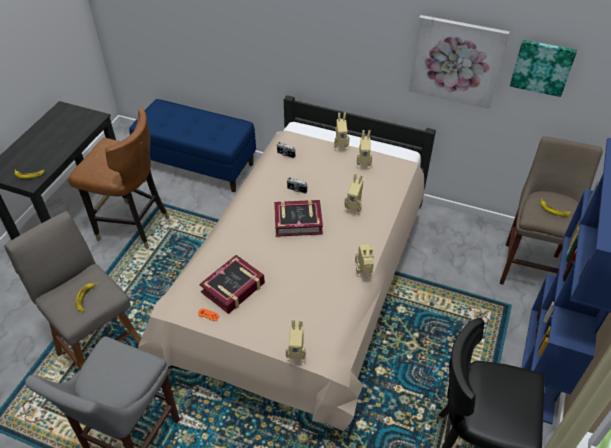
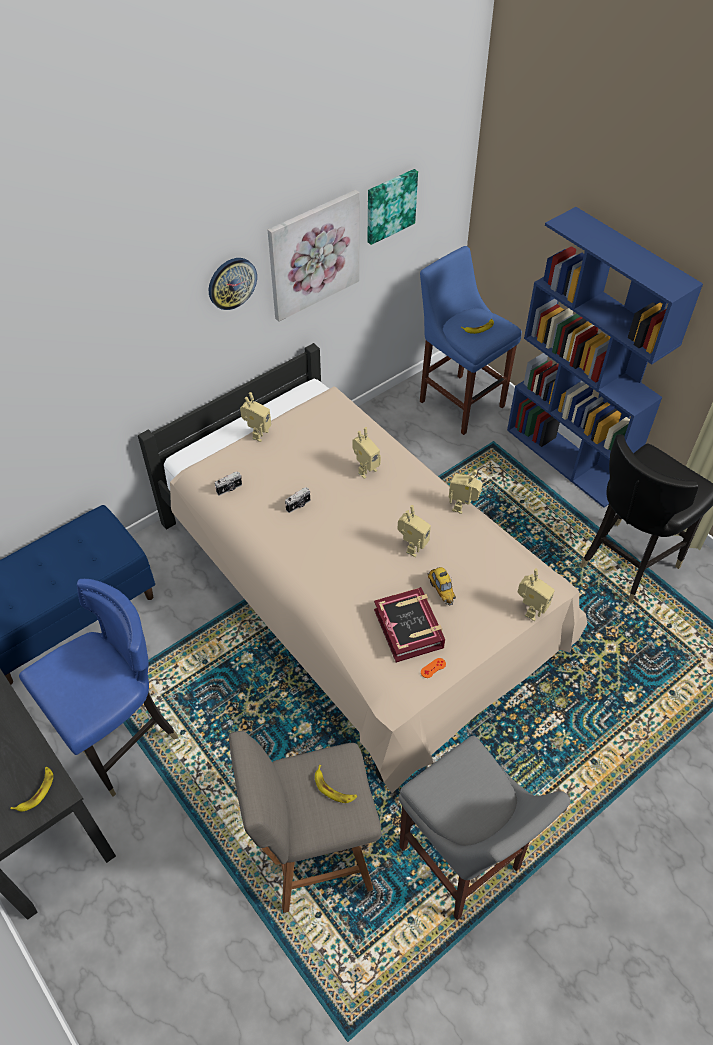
camera: 60 degrees left, 5 degrees up
brown chair [68,109,169,249] -> blue chair [19,579,178,797]
book [274,199,323,237] -> none
toy robot [357,130,372,169] -> toy robot moved to [398,505,431,557]
beige stool [500,136,603,285] -> blue stool [420,246,522,435]
none -> wall clock [209,258,257,310]
none -> toy car [427,567,456,606]

